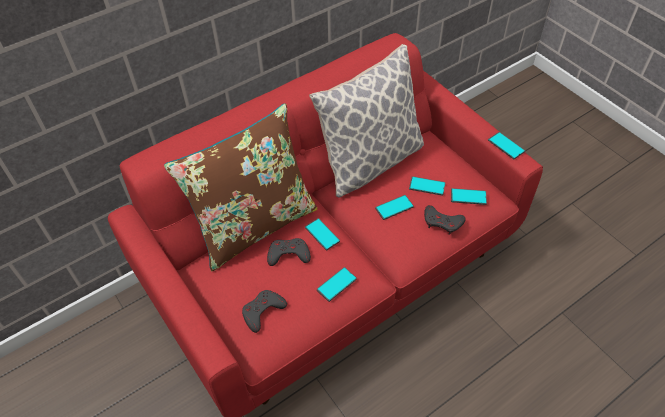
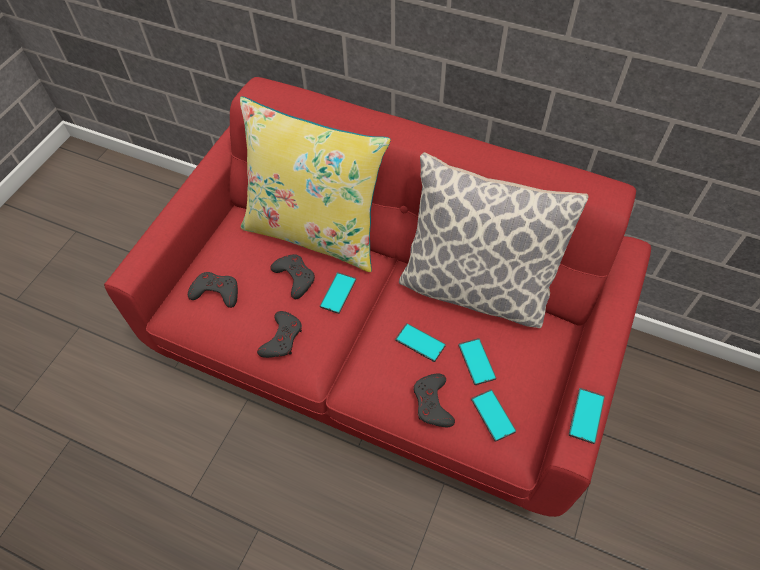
camera: 60 degrees right, 5 degrees up
brown pillow [164,103,318,271] -> yellow pillow [240,96,391,272]
phone [317,267,357,302] -> grey game controller [257,311,302,358]

